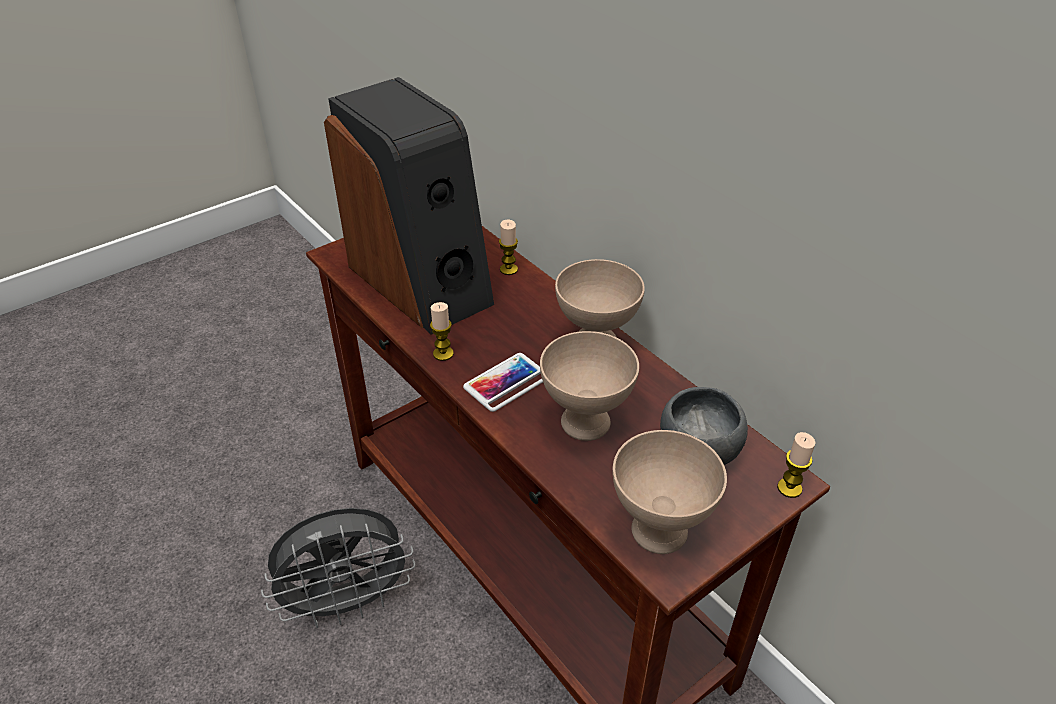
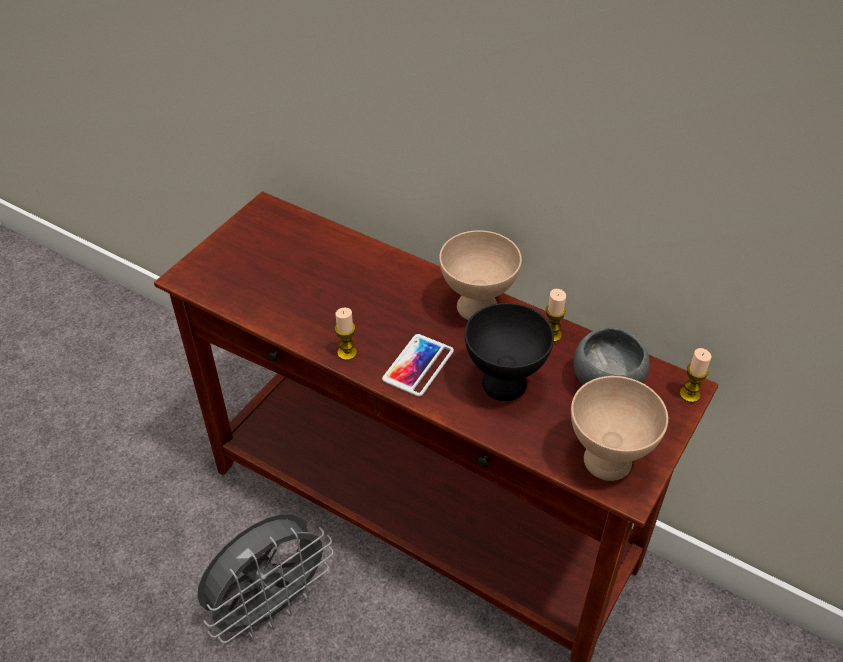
camera: 20 degrees left, 5 degrees up
speaker [324,77,494,335] -> none
candle [499,220,518,275] -> candle moved to [546,289,566,342]
beige bowl [540,331,639,441] -> black bowl [465,303,554,401]

